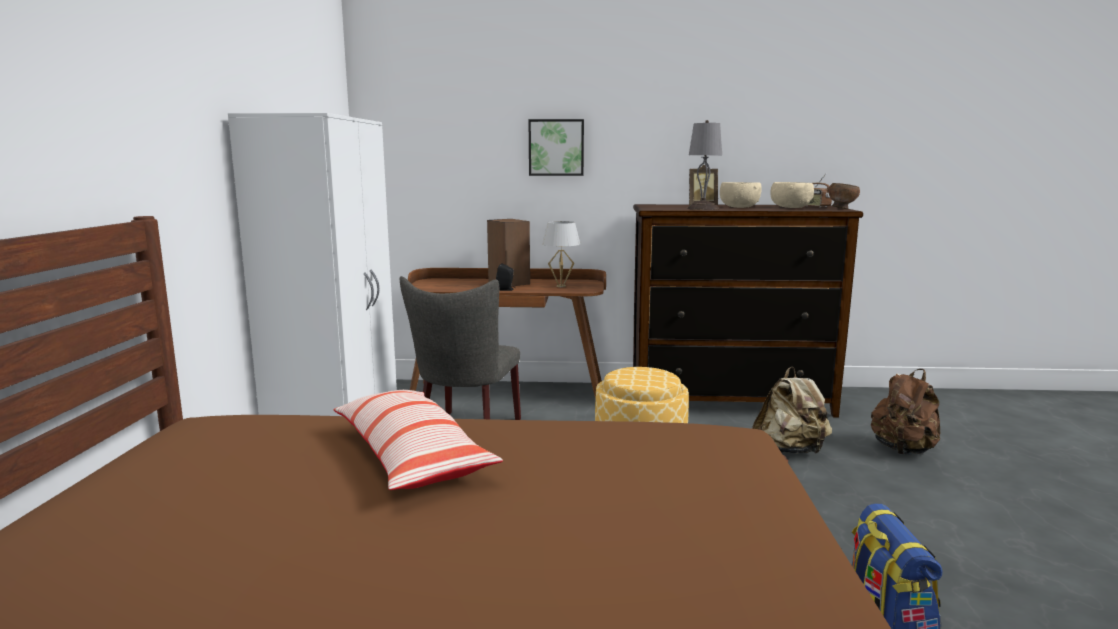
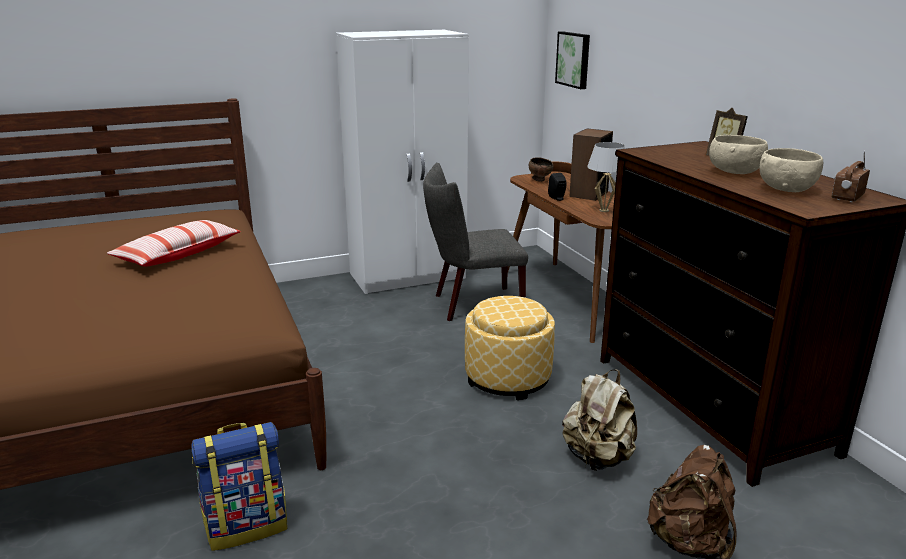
camera: 65 degrees right, 10 degrees up
picture [529,119,584,176] -> picture moved to [555,31,590,89]
grey table lamp [687,120,722,210] -> none
brown bowl [828,183,860,209] -> brown bowl moved to [529,157,554,182]

